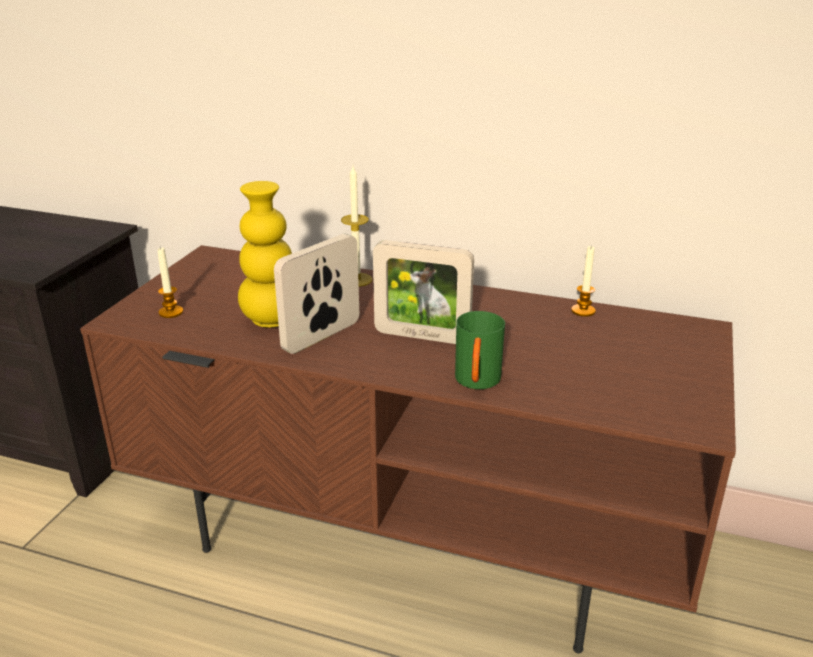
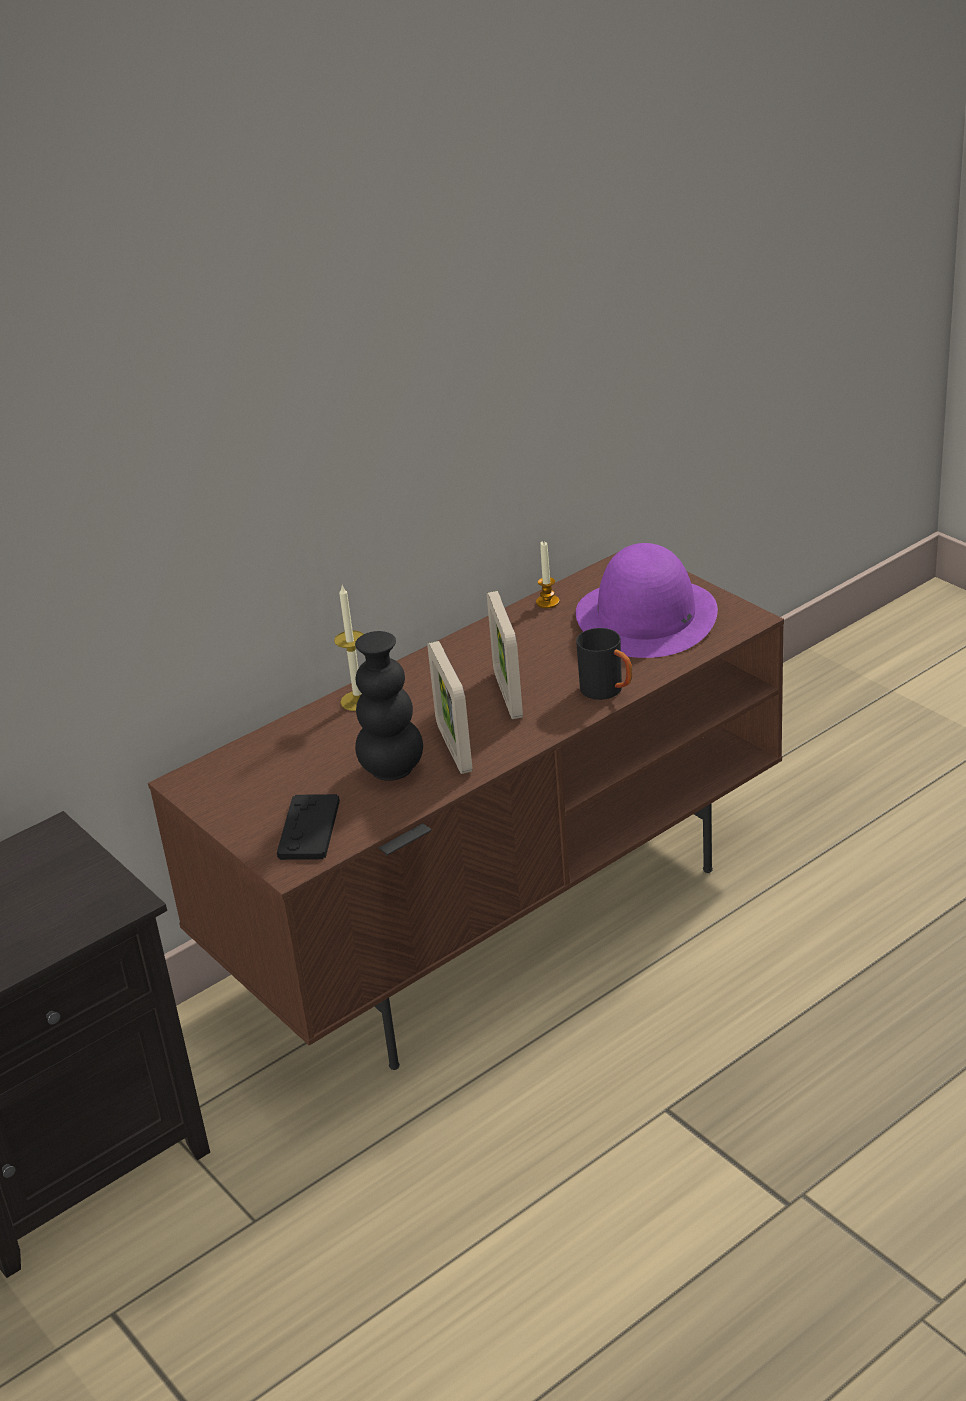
camera: 55 degrees left, 5 degrees up
candle [158,246,183,318] -> black game controller [277,794,340,860]
yellow vase [238,181,292,328] -> black vase [355,631,423,781]
picture frame [373,240,474,344] -> picture frame turned 120 degrees clockwise [487,591,523,719]
green mug [455,311,505,389] -> black mug [576,628,632,700]
none -> purple hat [576,543,718,658]

